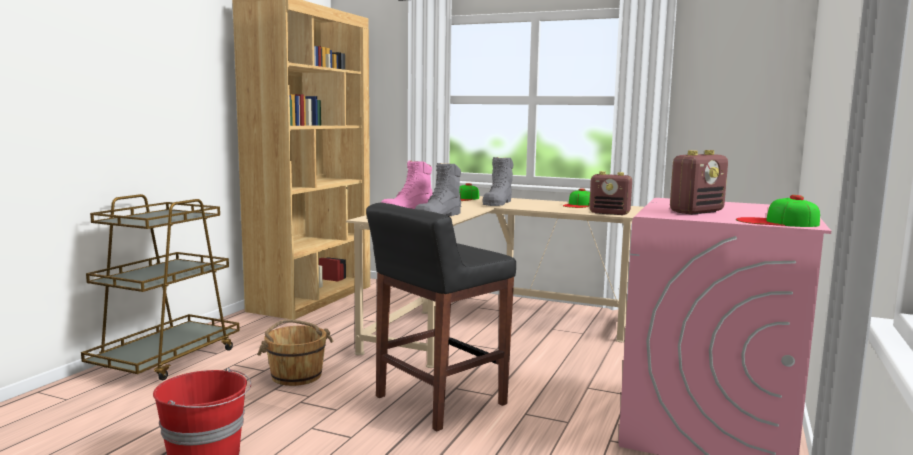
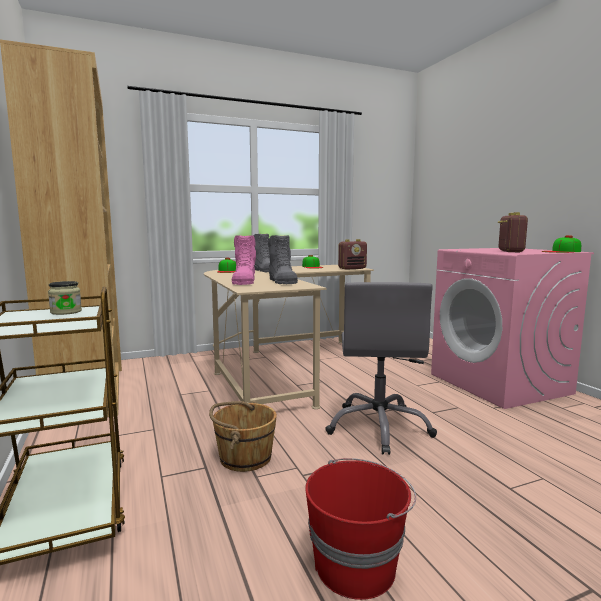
camera: 45 degrees left, 0 degrees up
black stool [366,203,516,431] -> grey office chair [325,282,437,455]
none -> jar [48,281,82,315]

